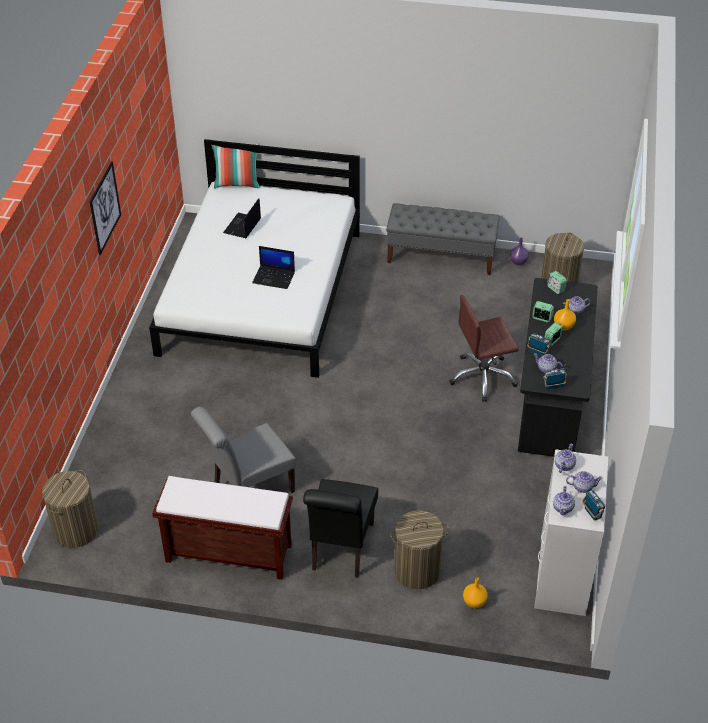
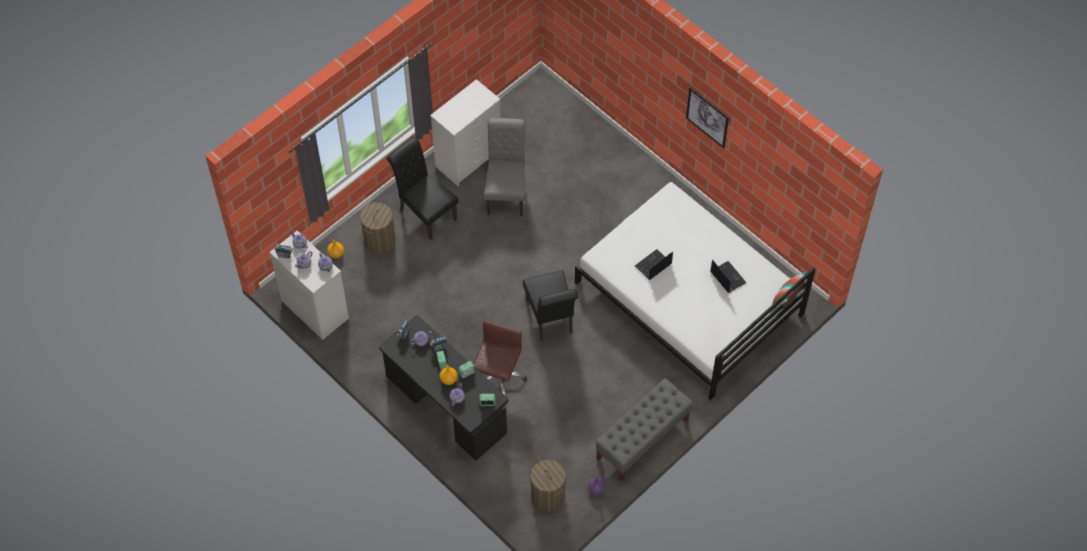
camera: 125 degrees right, 15 degrees up
laundry basket [42,470,99,548] -> none
brown bench [152,476,293,580] -> white dresser [430,79,500,186]
none -> black chair [523,270,578,341]

